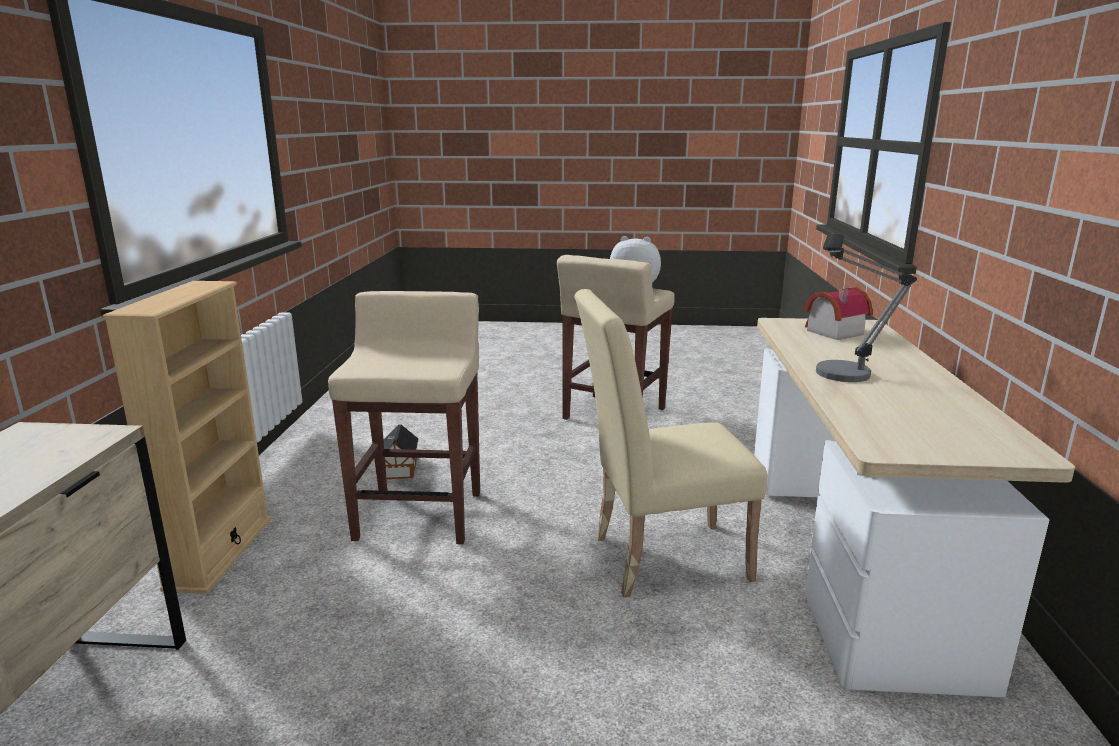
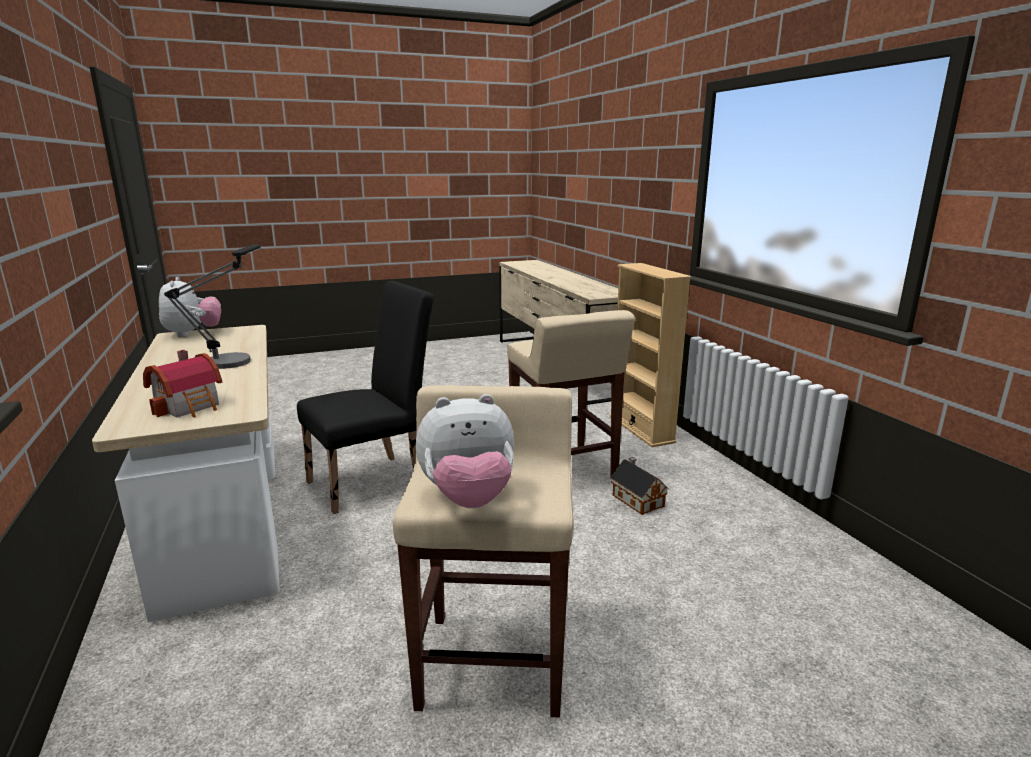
camera: 155 degrees right, 0 degrees up
beige chair [574,289,768,597] -> black chair [297,281,434,514]
none -> plush toy [159,277,221,337]

